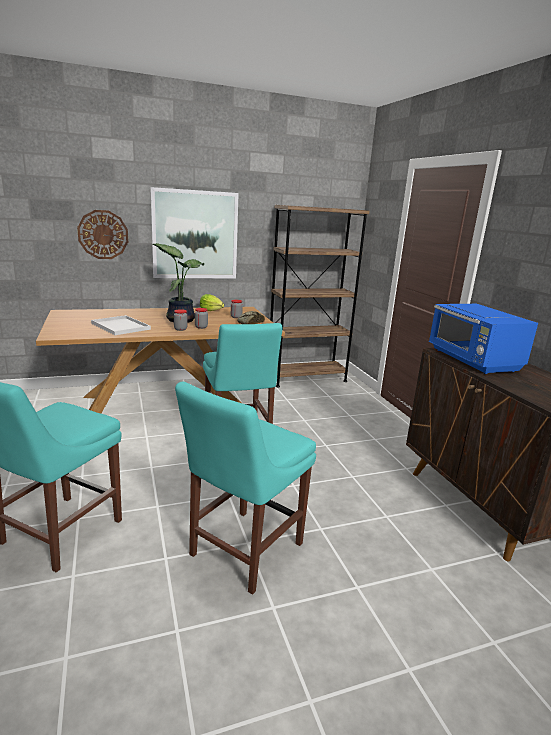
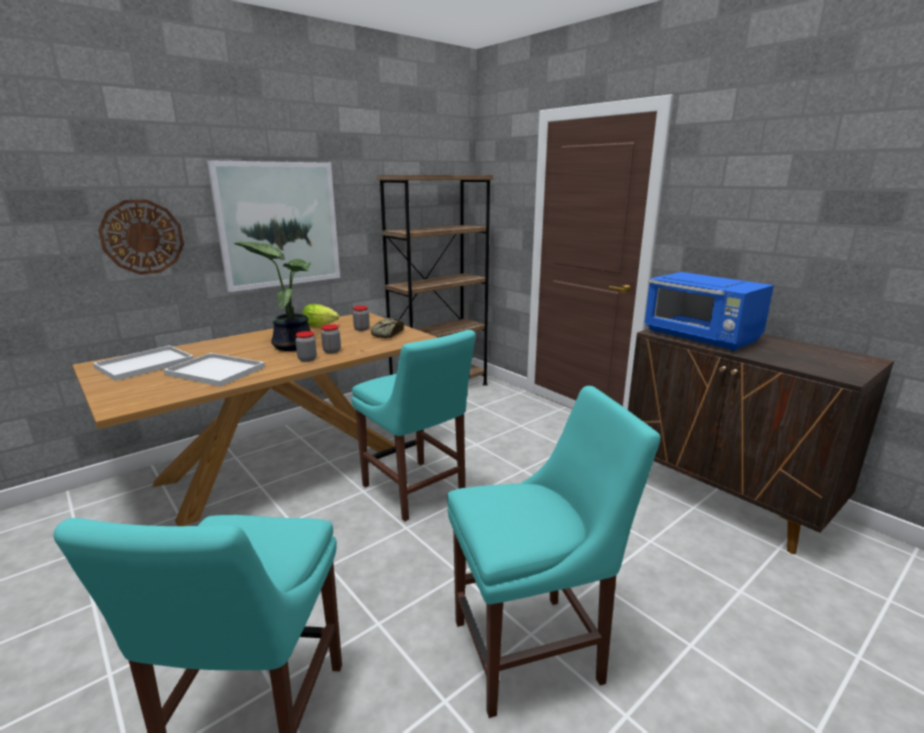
camera: 20 degrees left, 0 degrees up
turquoise chair [175,382,316,595] -> turquoise chair turned 120 degrees counterclockwise [447,386,661,718]
none -> white tray [93,345,194,381]

